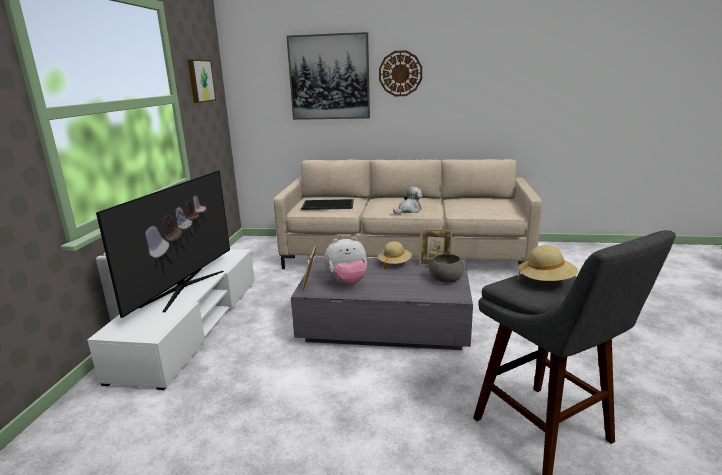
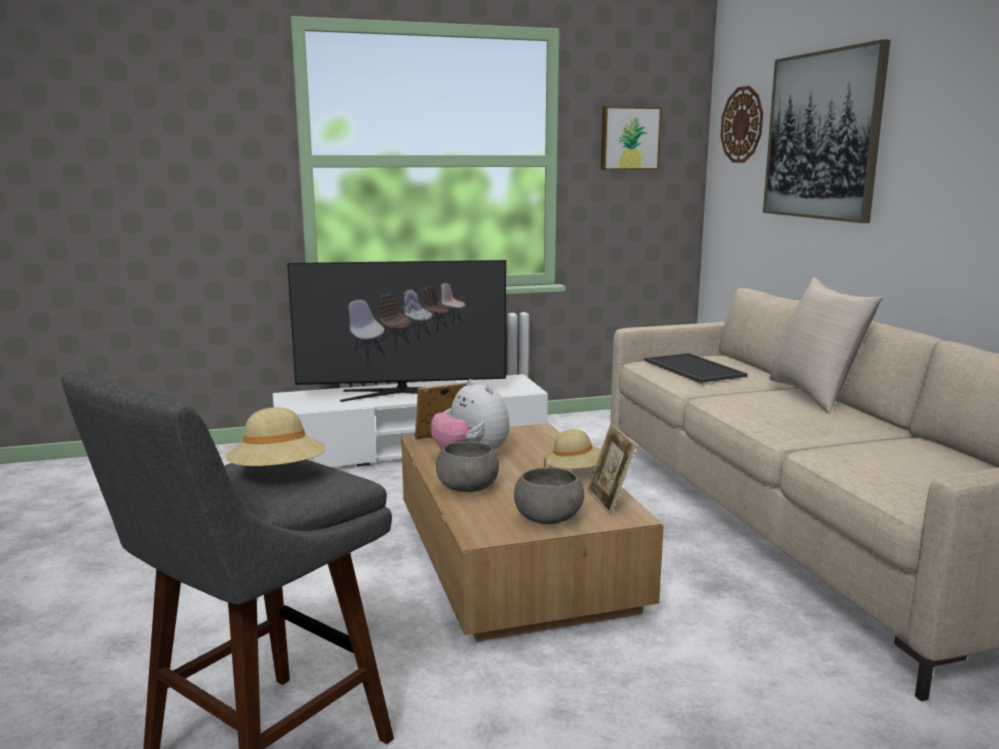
camera: 65 degrees right, 5 degrees down
grey coffee table [291,256,473,350] -> brown coffee table [401,423,664,642]
wall clock [379,50,422,96] -> wall clock moved to [720,86,763,163]
plush toy [393,187,422,214] -> none
none -> grey bowl [436,441,499,492]
none -> beige pillow [769,277,882,414]

